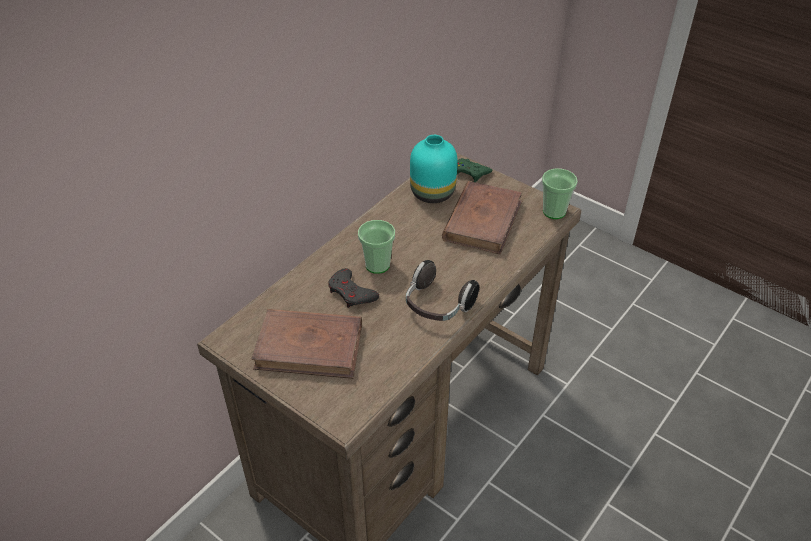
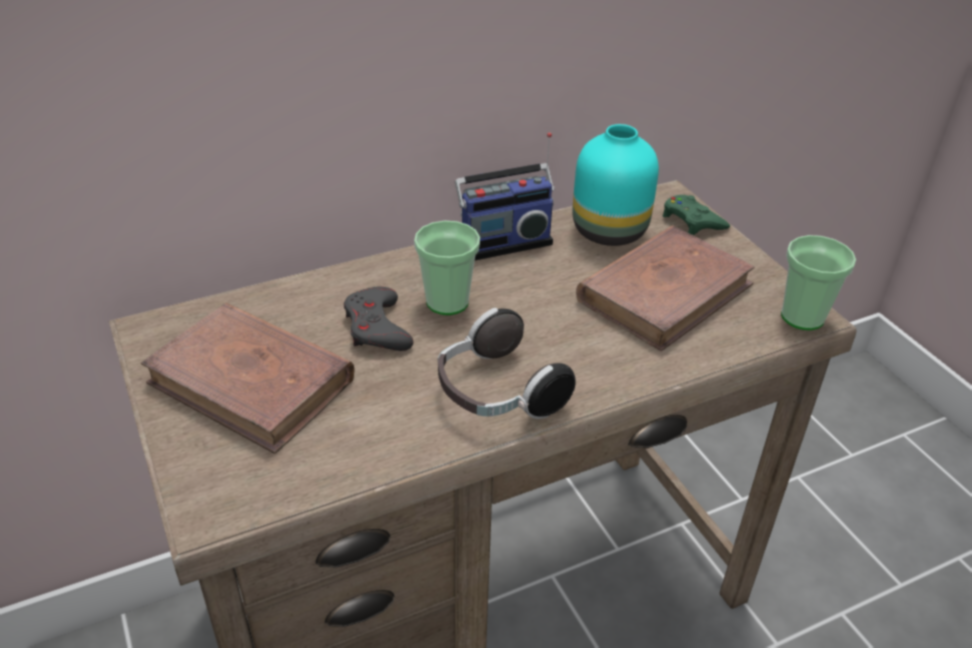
camera: 25 degrees right, 5 degrees down
none -> radio [455,132,555,260]

